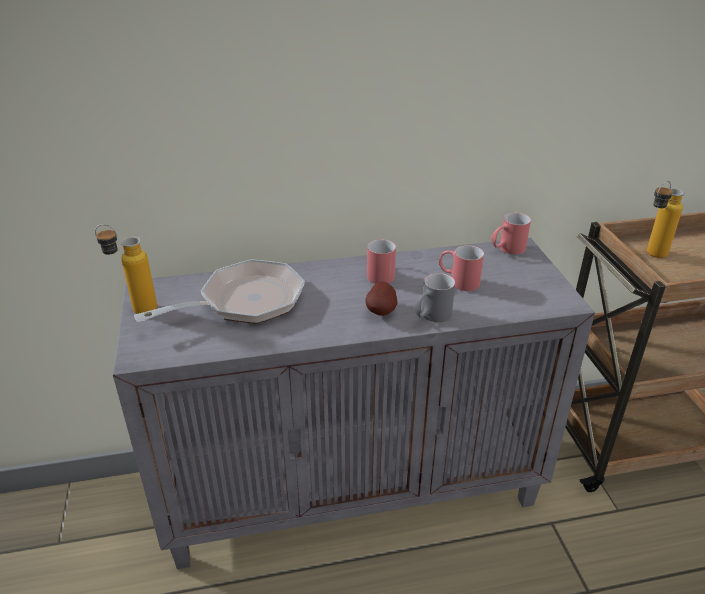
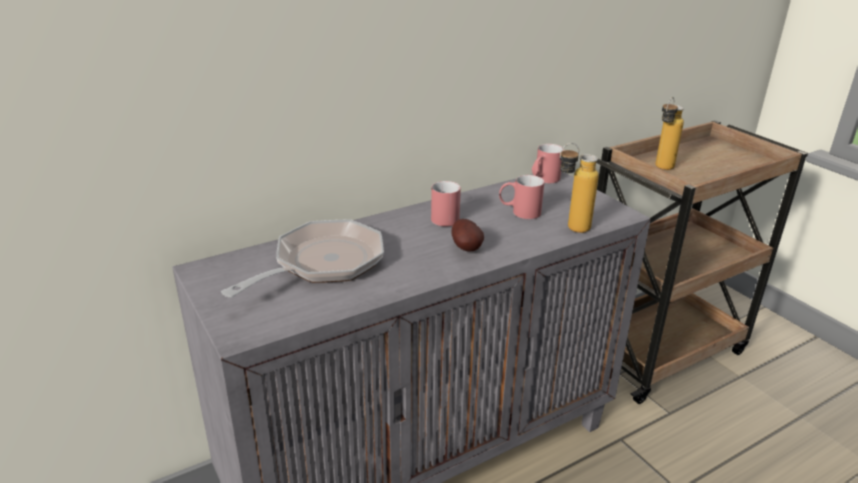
camera: 20 degrees left, 5 degrees down
bottle [95,224,157,315] -> bottle moved to [560,143,599,233]
grey mug [414,273,455,322] -> none

